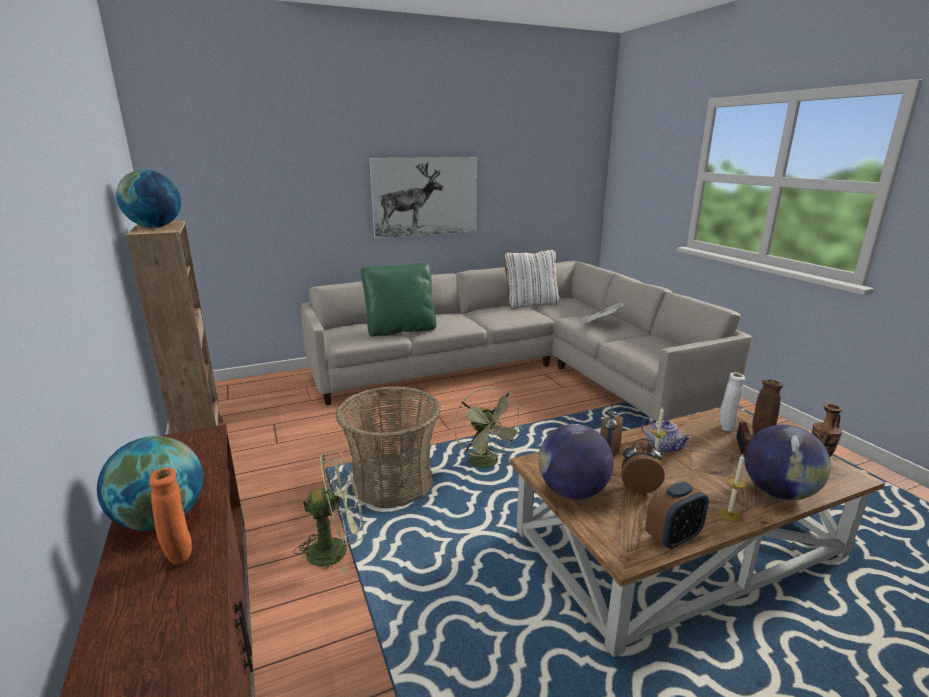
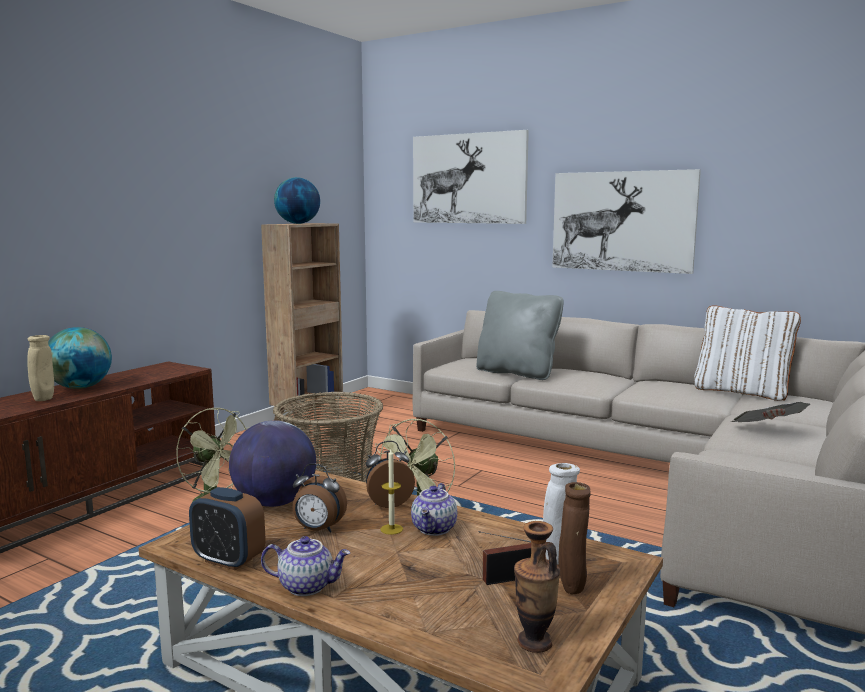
camera: 55 degrees right, 10 degrees down
orange vase [149,468,192,565] -> beige vase [27,335,54,401]
green pillow [361,263,436,337] -> grey pillow [476,291,564,380]
alarm clock [621,439,665,494] -> alarm clock turned 135 degrees clockwise [293,463,347,533]
candle [719,454,746,521] -> teapot [261,536,350,596]
globe [744,424,831,500] -> none
none -> picture [413,130,529,224]

